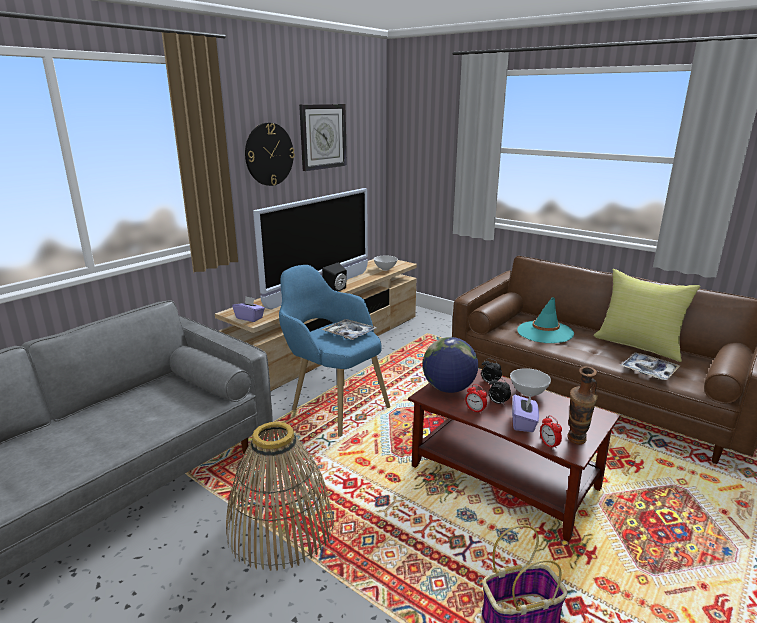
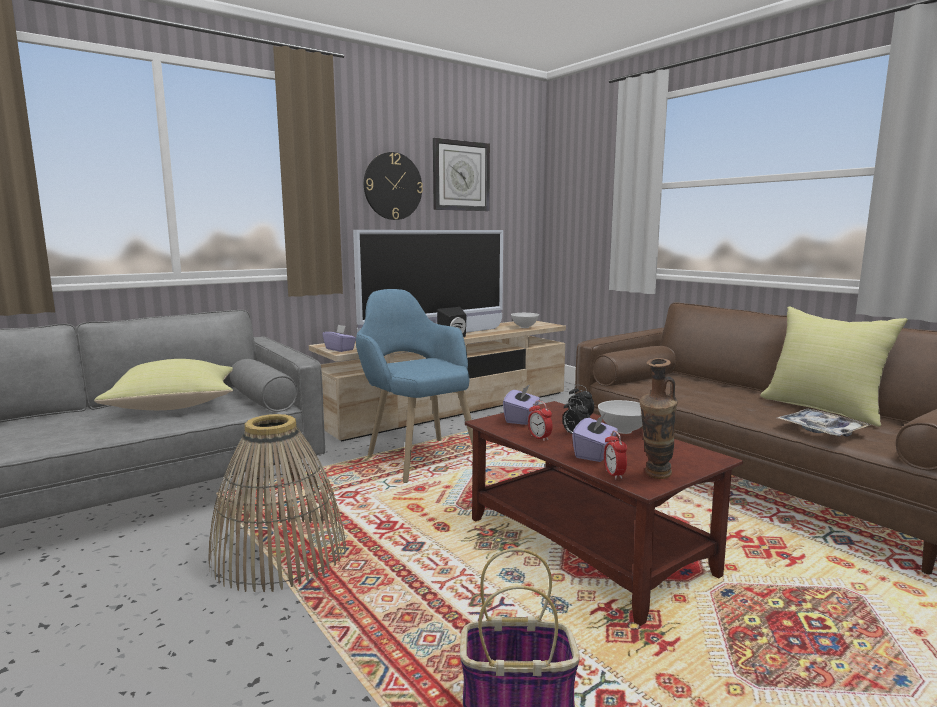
camera: 15 degrees right, 10 degrees down
tray [322,319,377,340] -> none
globe [423,337,478,393] -> purple tissue box [503,384,540,425]
turquoise hat [517,298,574,343] -> none
none -> yellow pillow [94,359,233,410]

